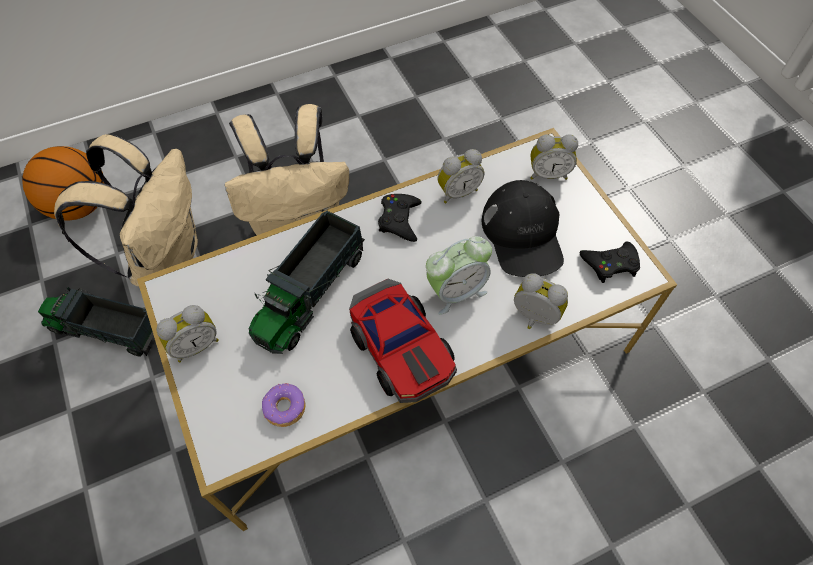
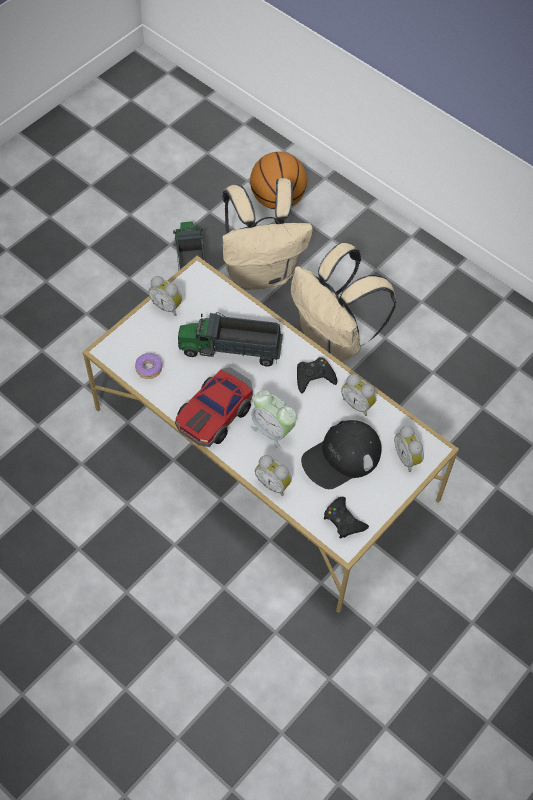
camera: 65 degrees right, 0 degrees up
alarm clock [514,273,568,329] -> alarm clock turned 120 degrees clockwise [255,455,292,496]

